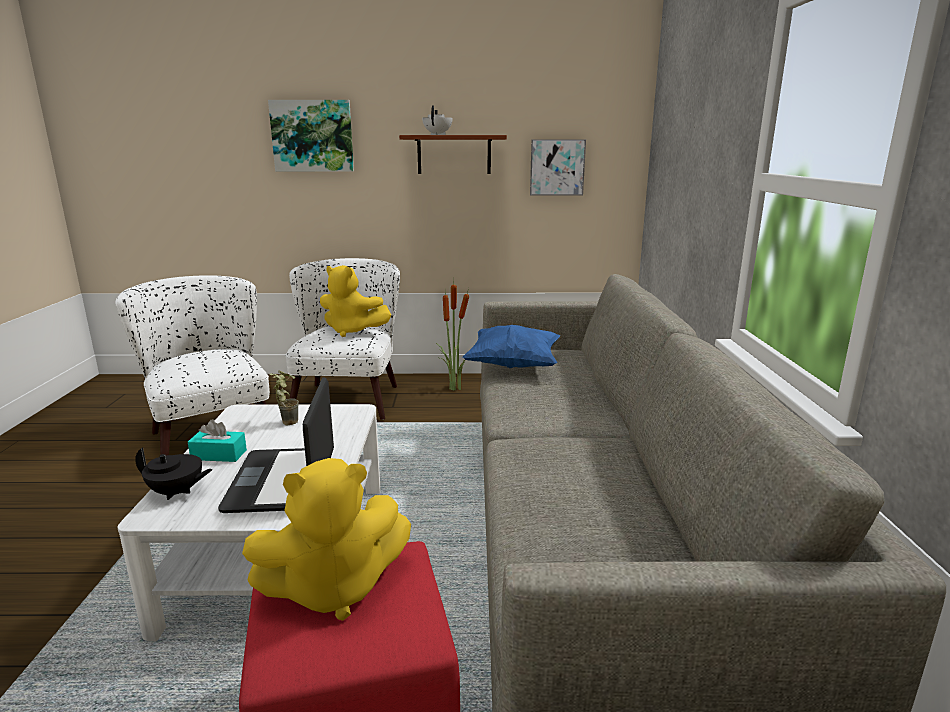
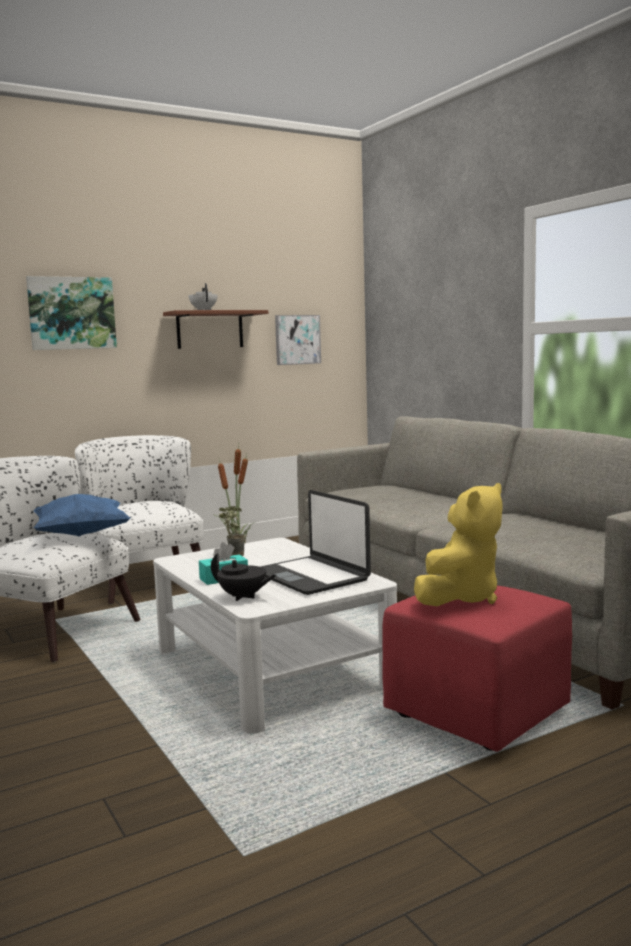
camera: 30 degrees left, 10 degrees down
black teapot [135,447,213,500] -> black teapot turned 45 degrees clockwise [211,553,277,601]
yellow plush toy [320,265,391,337] -> none
blue pillow [463,325,560,368] -> blue pillow moved to [34,494,130,537]

